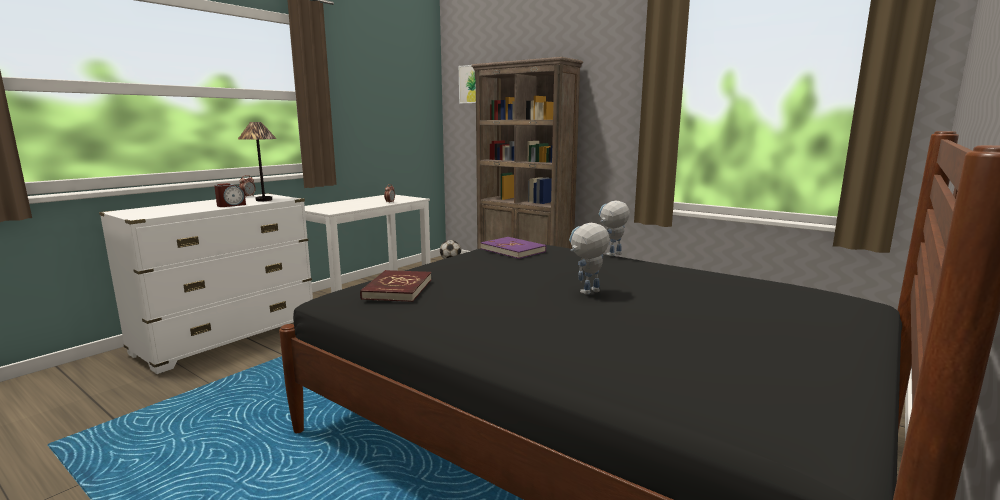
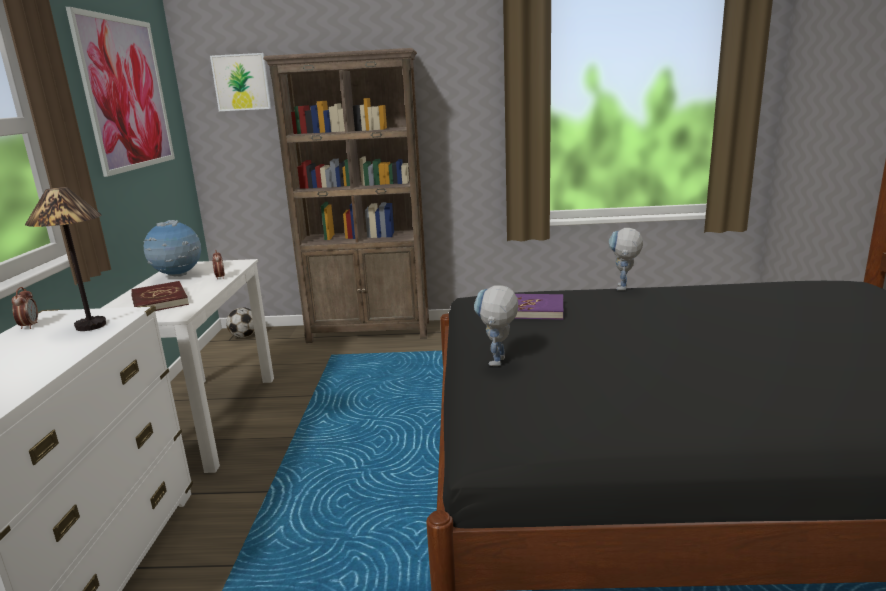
camera: 35 degrees left, 5 degrees up
alarm clock [214,183,246,207] -> none
red book [360,270,432,302] -> red book moved to [132,281,189,311]
toy robot [569,223,610,295] -> toy robot moved to [474,285,519,366]
none -> picture [66,7,175,177]
none -> globe [144,220,201,277]

